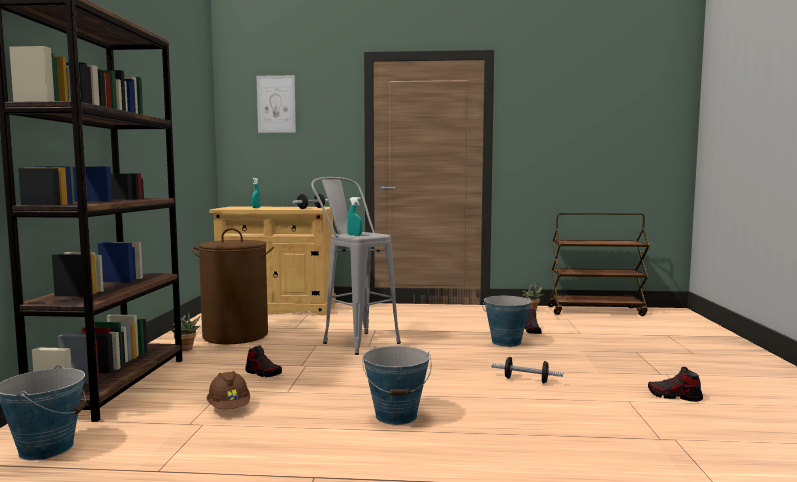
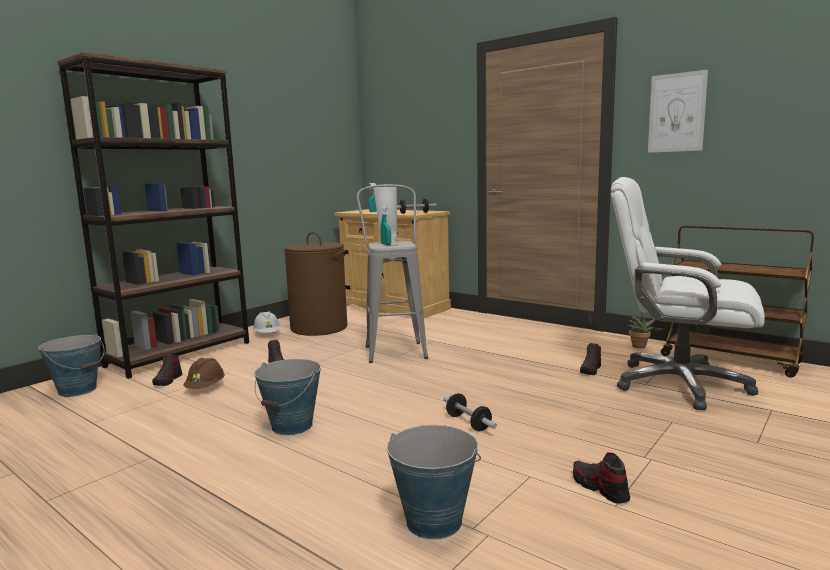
camera: 35 degrees right, 5 degrees up
potted plant [171,312,201,351] -> white hard hat [253,311,280,333]
picture [257,75,296,133] -> picture moved to [648,70,708,153]
bucket [482,296,531,347] -> bucket moved to [387,425,481,539]
none -> shoe [152,354,182,386]
none -> white office chair [611,177,765,410]

